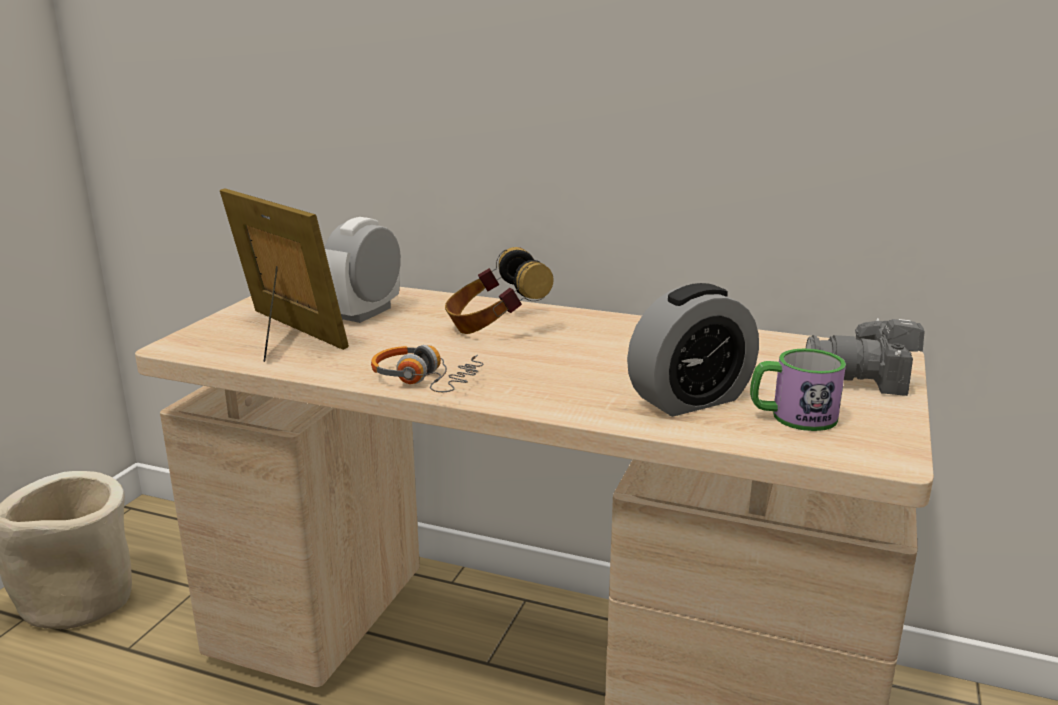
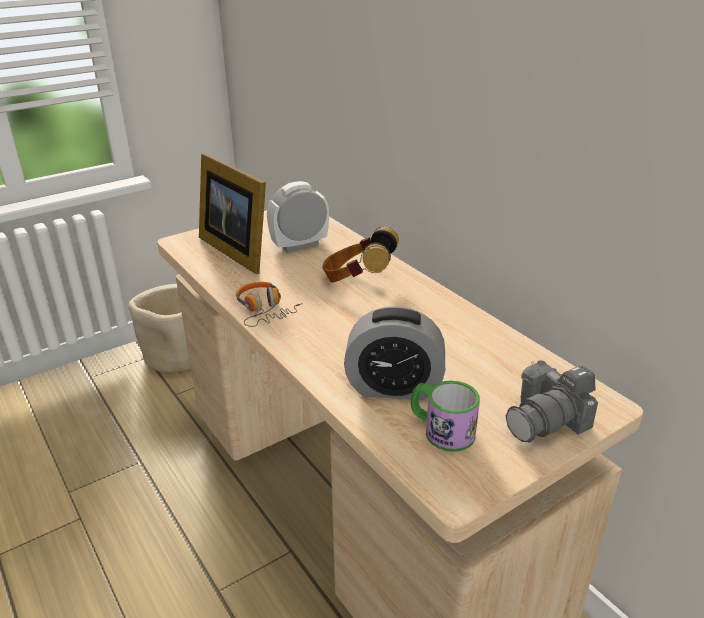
camera: 35 degrees right, 10 degrees up
picture frame [220,189,349,362] -> picture frame turned 150 degrees clockwise [199,153,266,274]
camera [806,318,925,396] -> camera turned 75 degrees counterclockwise [506,360,598,443]

